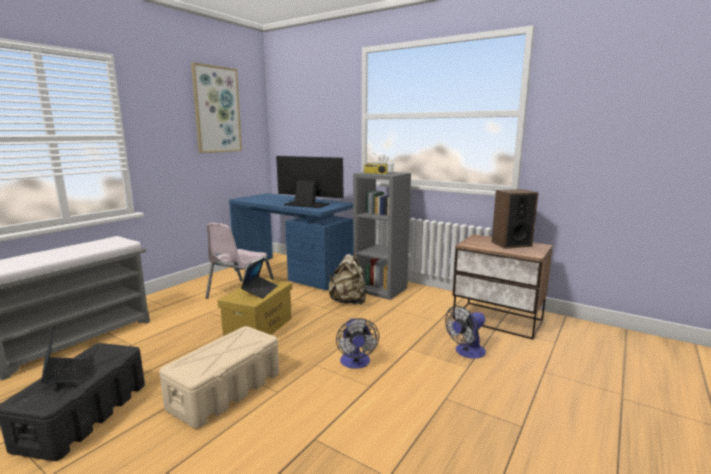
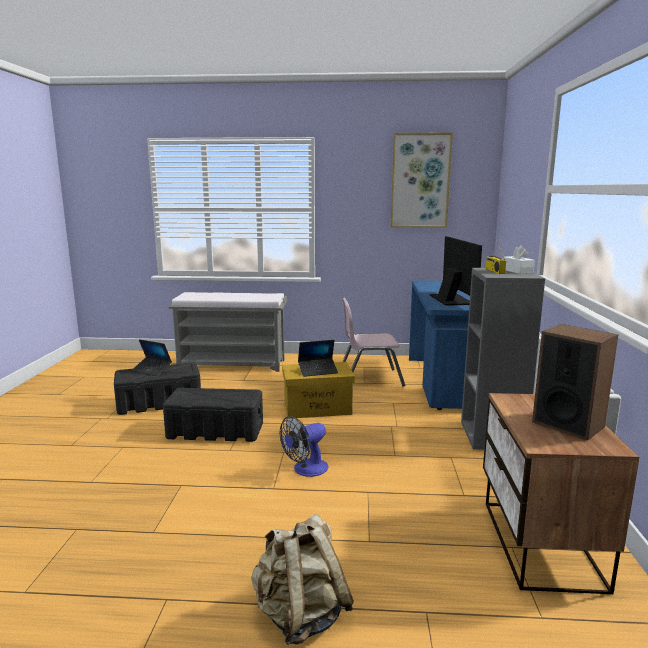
camera: 60 degrees right, 0 degrees up
laptop [41,326,85,383] -> laptop turned 90 degrees clockwise [131,339,172,376]
beige storage box [159,326,279,429] -> black storage box [163,388,263,442]
beige backpack [328,253,366,305] -> beige backpack moved to [251,514,354,645]
fan [445,306,486,359] -> none

